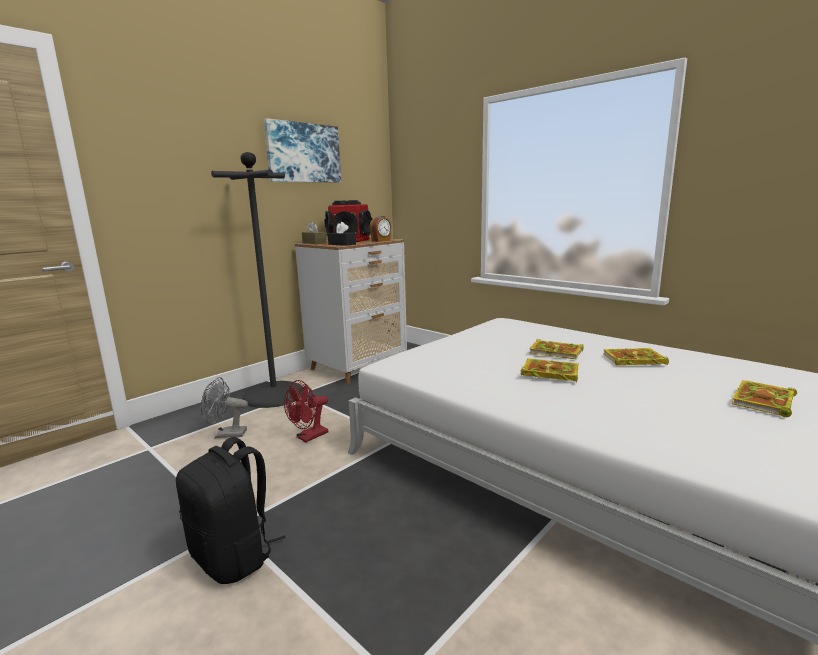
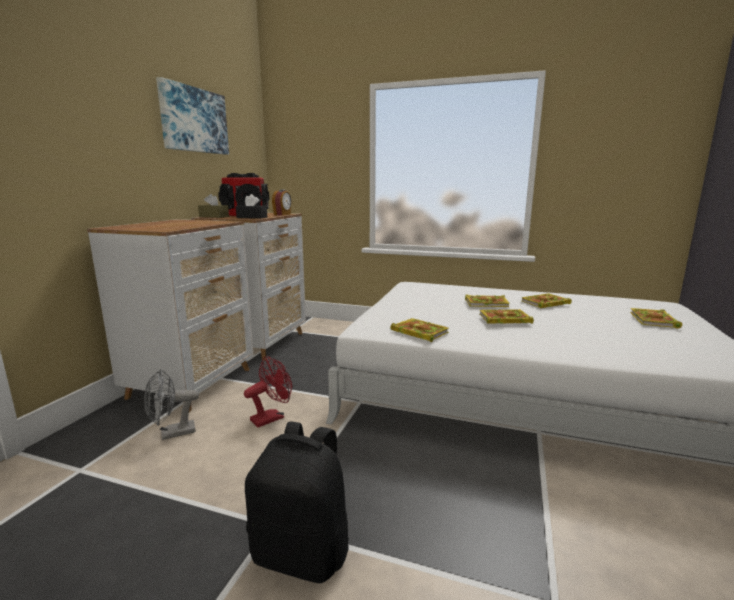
camera: 25 degrees left, 0 degrees up
black clothes rack [211,152,303,408] -> dresser [87,219,254,412]
red fan [284,380,328,443] -> red fan turned 150 degrees counterclockwise [244,356,292,428]
none -> book [391,318,449,342]

